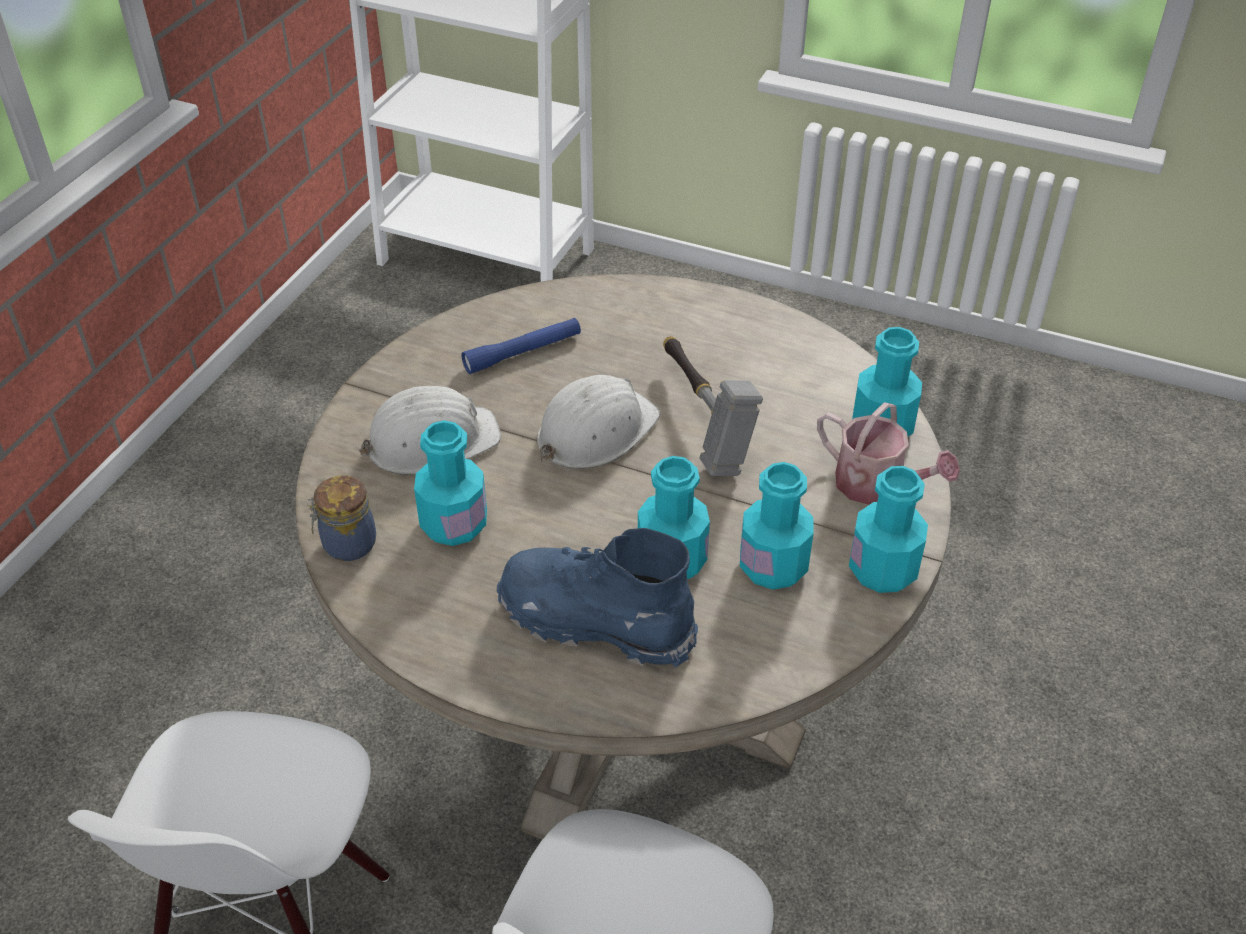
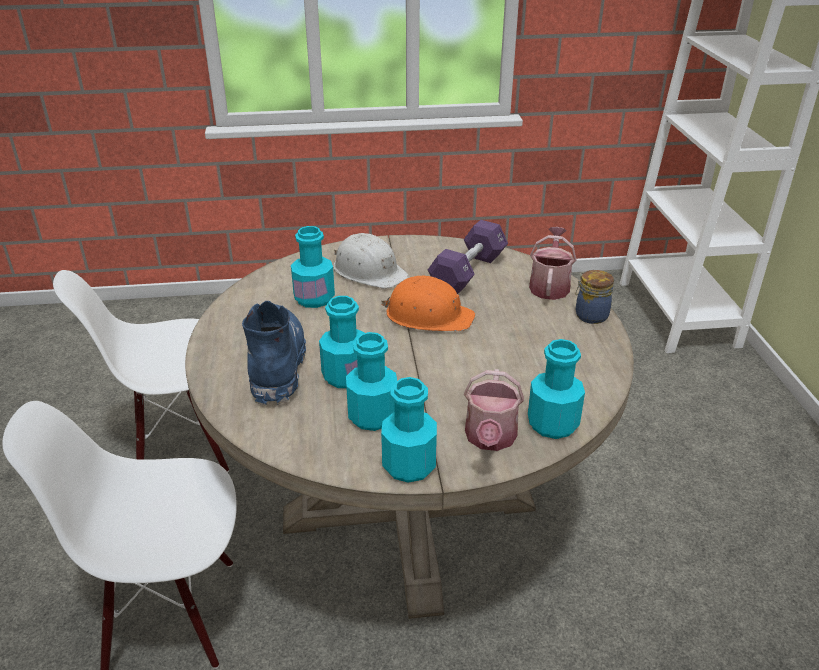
camera: 60 degrees right, 10 degrees down
jar [307,475,376,561] -> jar moved to [575,270,614,324]
blue flashlight [461,318,581,374] -> purple dumbbell [428,220,508,294]
white hard hat [537,375,660,469] -> orange hard hat [381,276,475,331]
hammer [663,336,763,476] -> none
none -> watering can [529,227,576,300]

